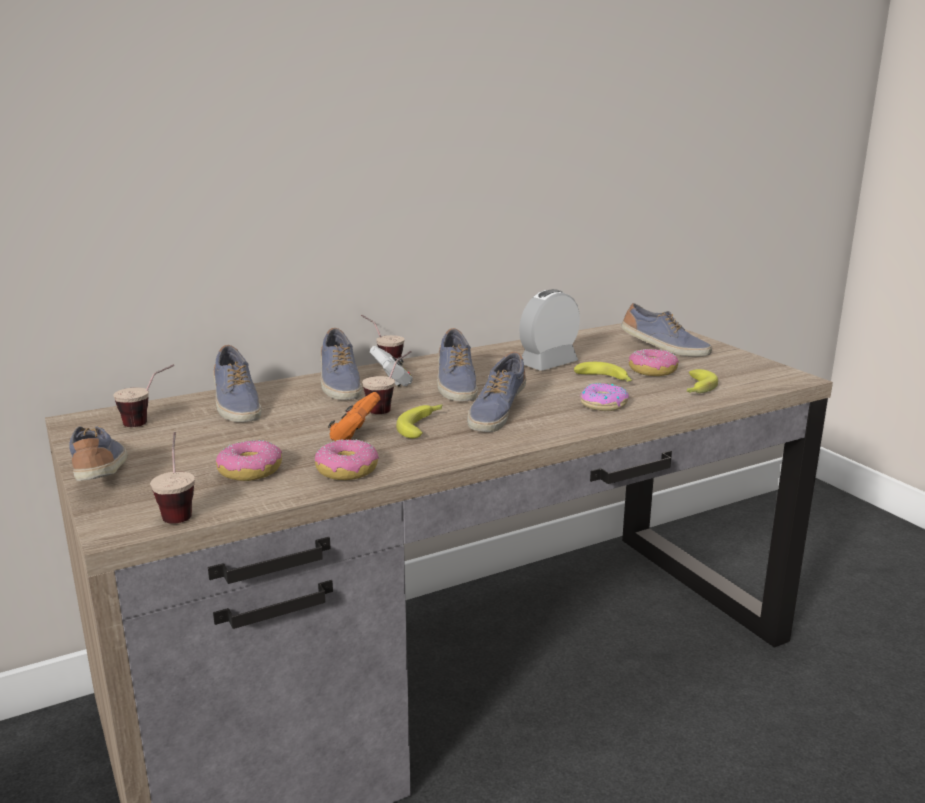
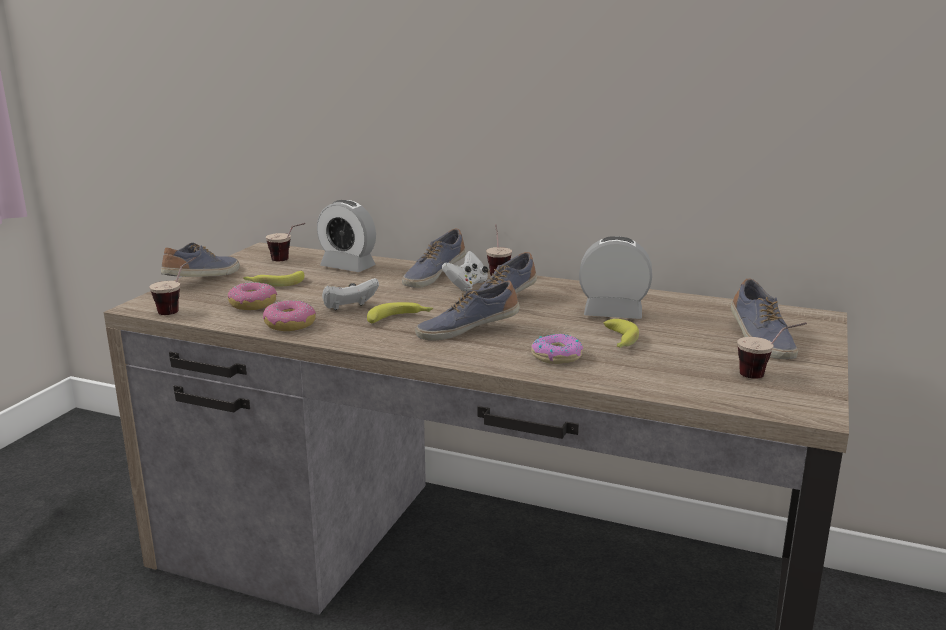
camera: 50 degrees right, 0 degrees up
shoe [213,345,261,422] -> alarm clock [317,200,376,272]
orange game controller [328,392,380,441] -> white game controller [322,278,379,310]
cup [362,351,411,414] -> cup moved to [737,322,807,379]
donut [629,349,679,376] -> none
banana [687,369,718,393] -> banana moved to [243,271,304,286]

